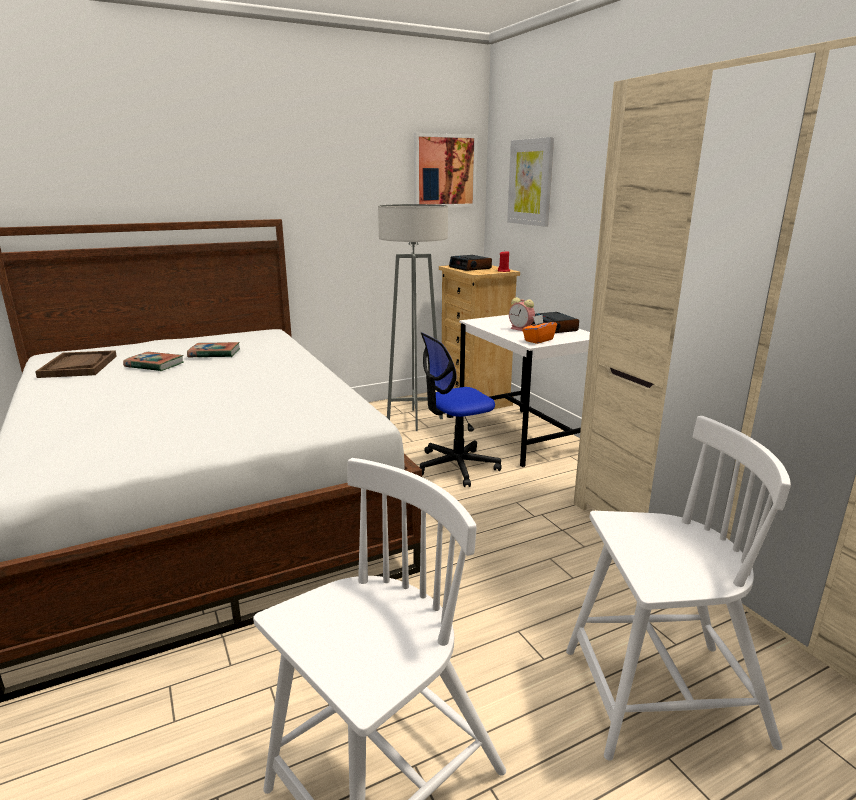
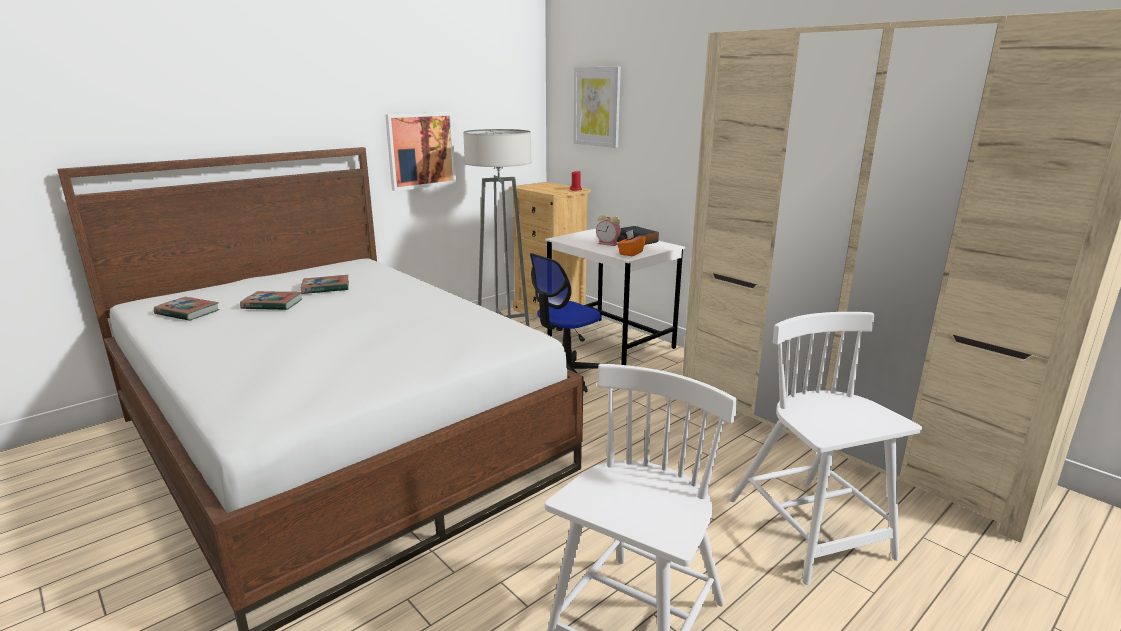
camera: 15 degrees left, 0 degrees up
brown tray [35,350,117,378] -> book [154,297,220,321]
picture [414,133,478,207] -> picture moved to [385,112,456,191]
alarm clock [449,255,492,271] -> none
white chair [566,416,791,761] -> white chair turned 90 degrees counterclockwise [729,312,922,585]

